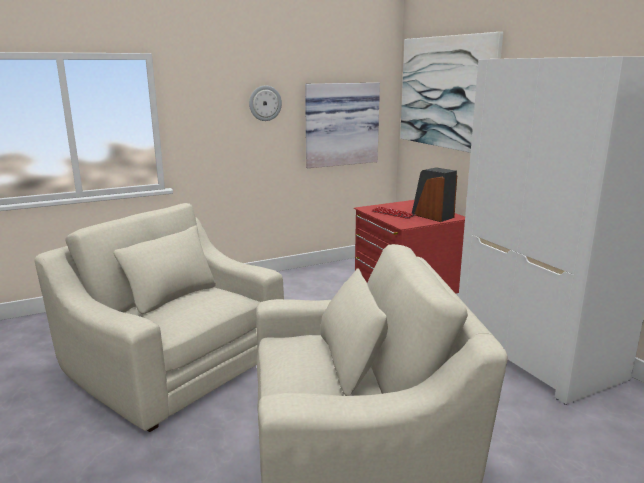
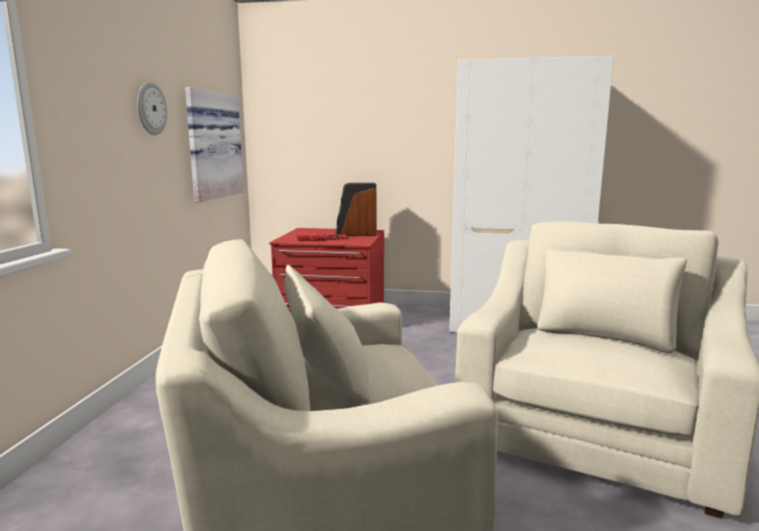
camera: 55 degrees left, 5 degrees down
picture [400,32,503,153] -> none

